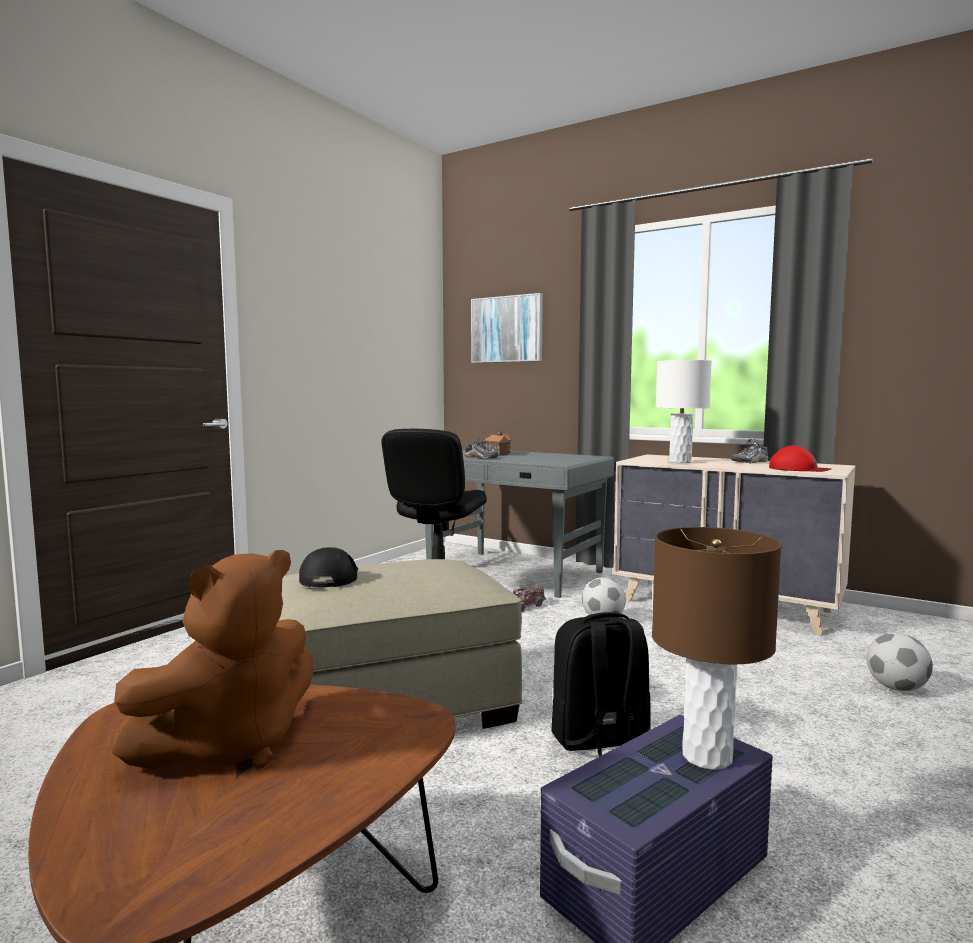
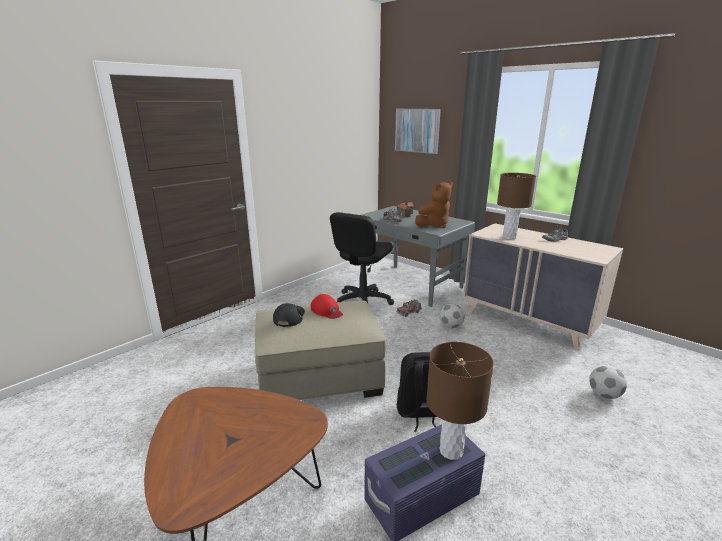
camera: 10 degrees right, 15 degrees up
brown plush toy [111,550,313,770] -> brown plush toy moved to [415,182,453,228]
white table lamp [656,360,712,463] -> brown table lamp [497,173,536,239]
red cap [769,446,831,472] -> red cap moved to [311,294,343,319]

